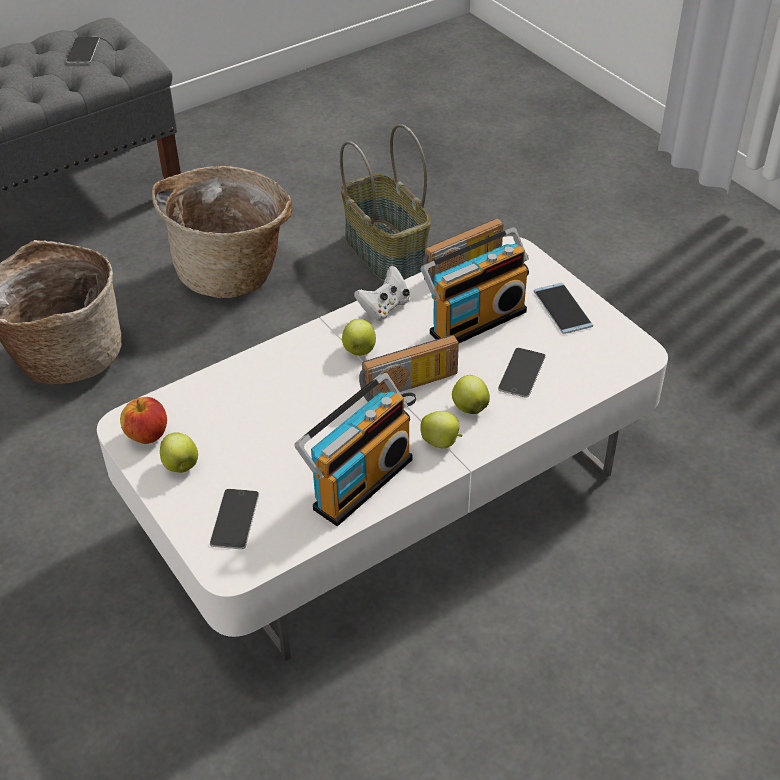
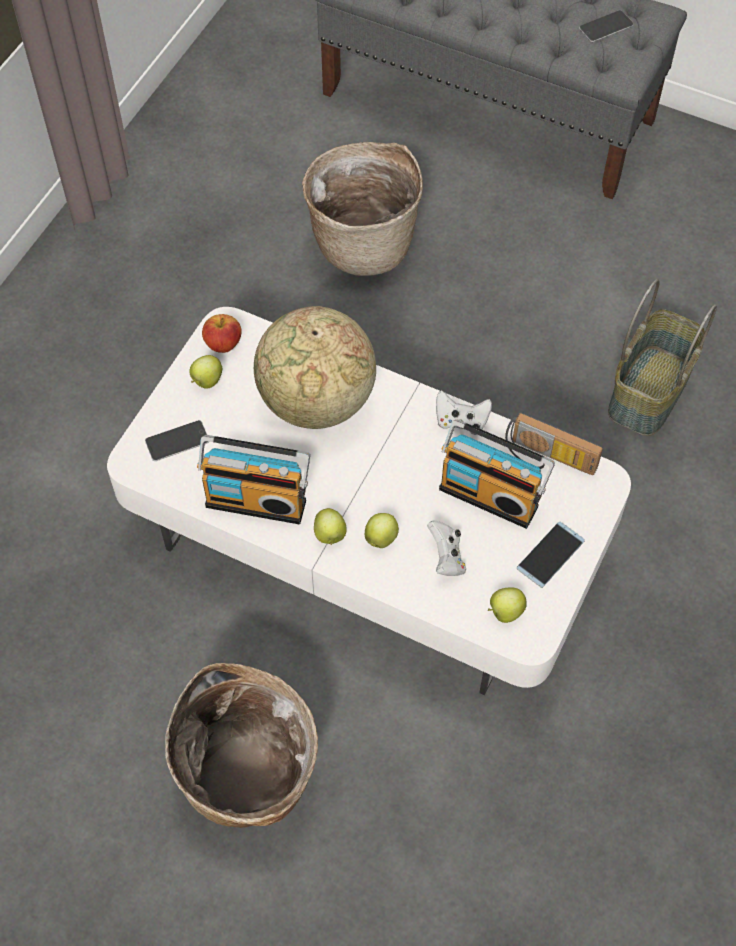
camera: 60 degrees right, 15 degrees up
basket [152,166,293,298] -> basket moved to [165,663,318,828]
apple [342,319,376,356] -> apple moved to [488,587,527,623]
radio [359,335,459,407] -> none
phone [498,348,546,398] -> white game controller [427,520,466,576]
none -> globe [254,306,376,429]

